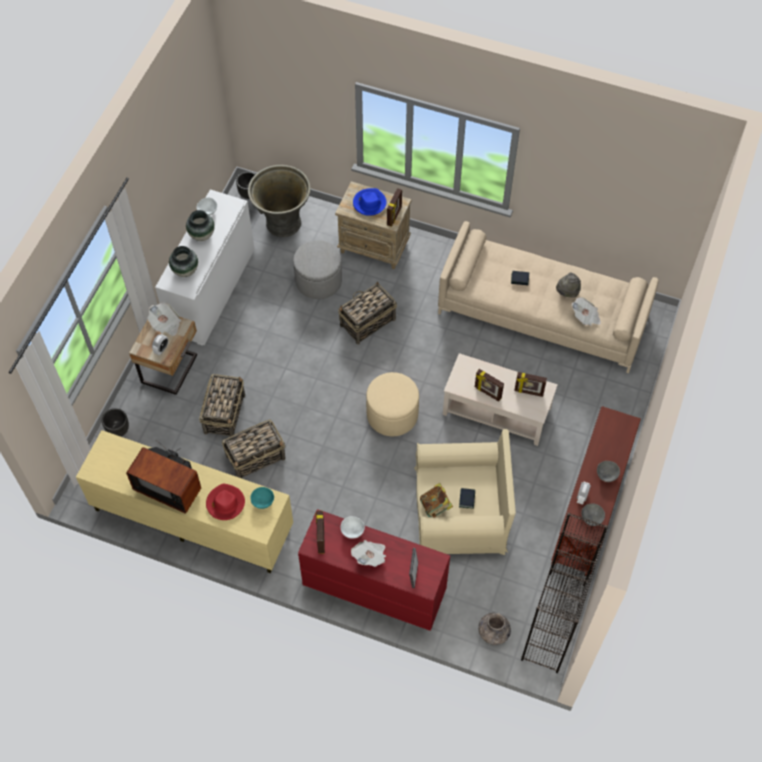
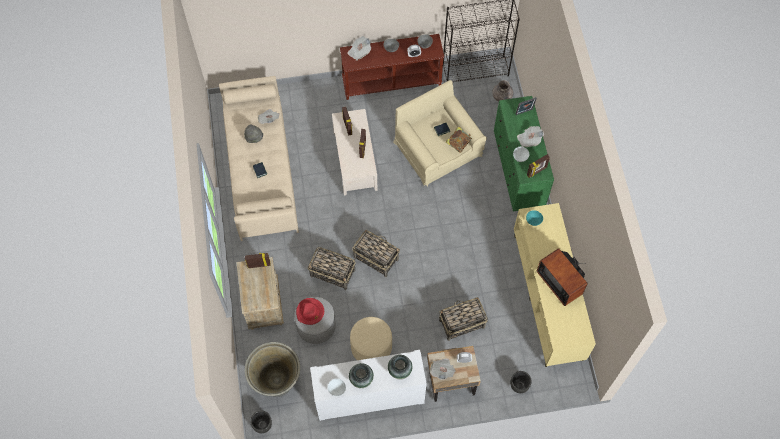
camera: 120 degrees left, 5 degrees up
television [126,440,201,513] -> television turned 150 degrees clockwise [537,248,588,306]
red hat [206,483,245,520] -> red hat moved to [296,298,324,325]
basket [222,419,285,478] -> basket moved to [352,230,400,277]
red dresser [298,509,450,631] -> green dresser [494,96,554,212]
blue hat [353,188,386,216] -> none
beige ottoman [366,372,419,436] -> beige ottoman moved to [350,317,392,360]
none -> newspaper [347,36,371,61]

